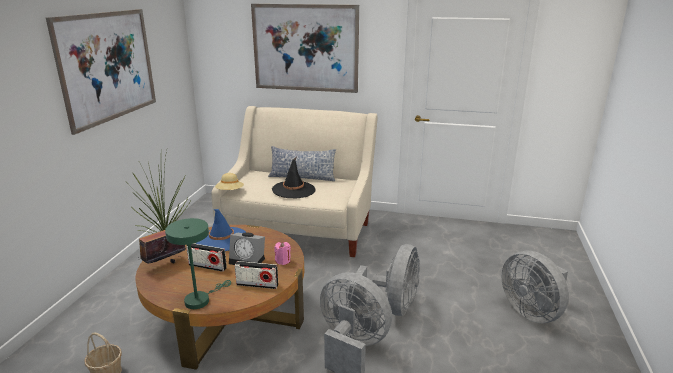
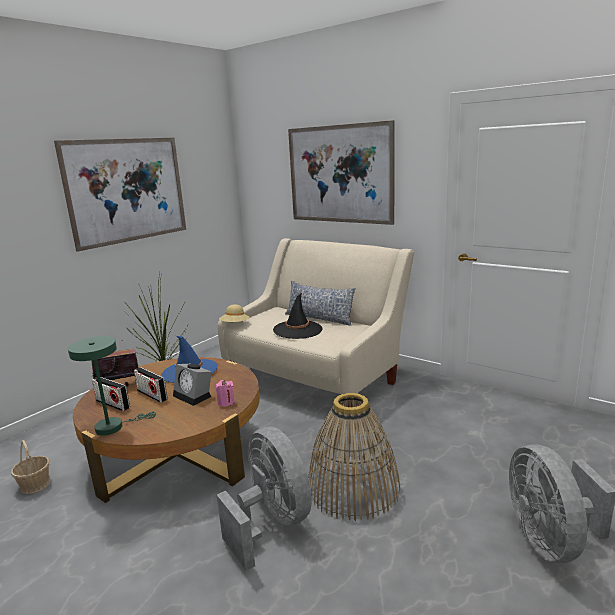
camera: 25 degrees right, 5 degrees down
radio [234,261,278,289] -> radio moved to [92,377,130,411]
grey fan [349,244,420,316] -> basket [308,393,400,521]

